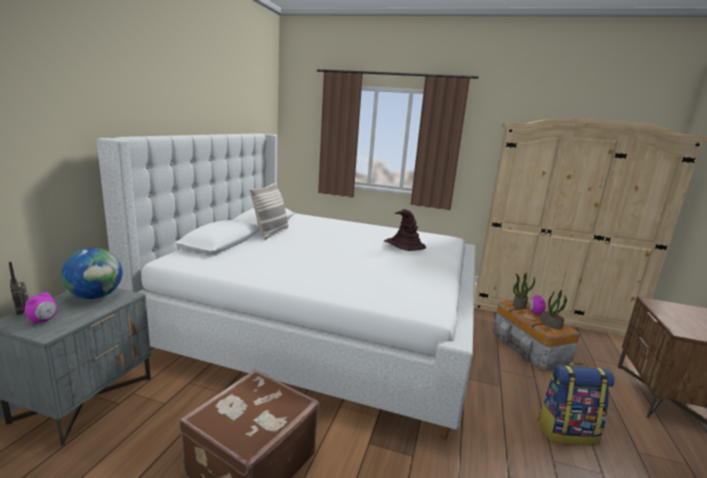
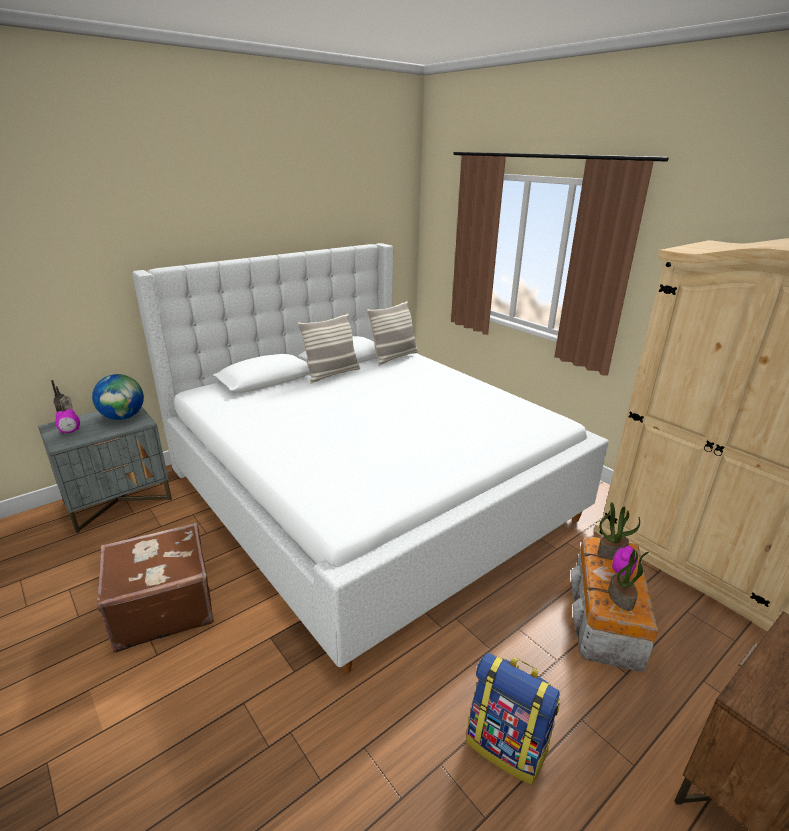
camera: 35 degrees right, 10 degrees up
brown hat [384,209,426,251] -> none
none -> pillow [367,301,418,366]

